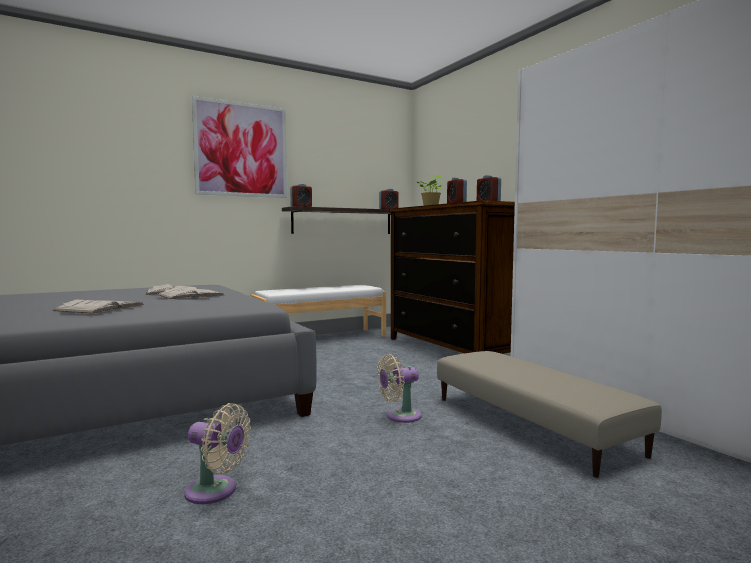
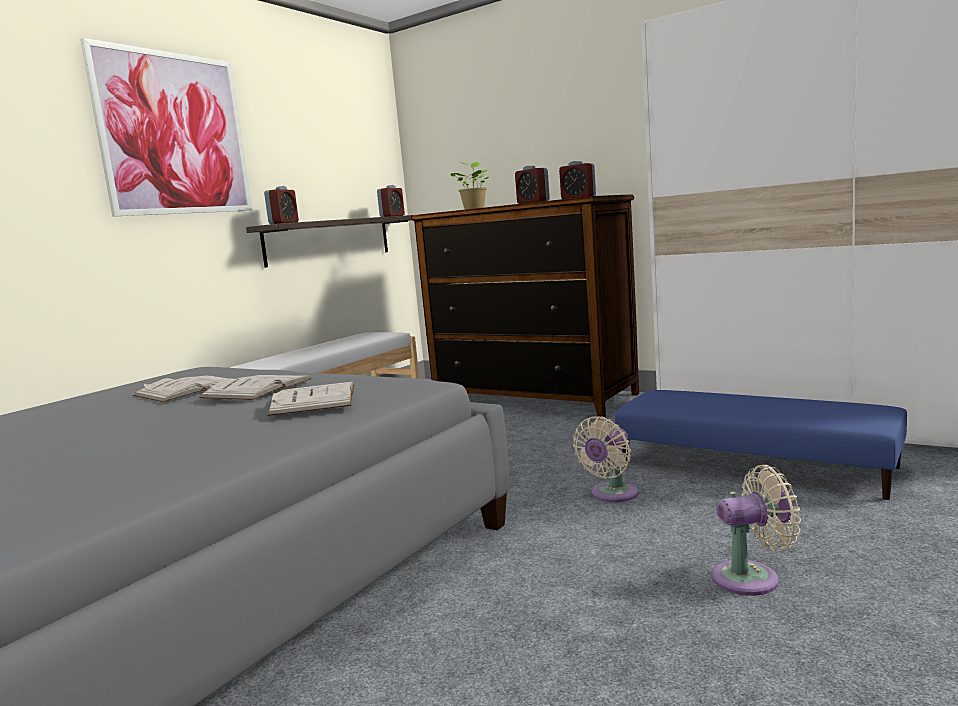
camera: 25 degrees left, 5 degrees up
white book [52,300,144,314] -> white book moved to [268,381,355,416]
beige fan [184,403,251,504] -> beige fan moved to [712,465,801,596]
beige ottoman [437,351,662,478] -> blue ottoman [615,390,907,500]

